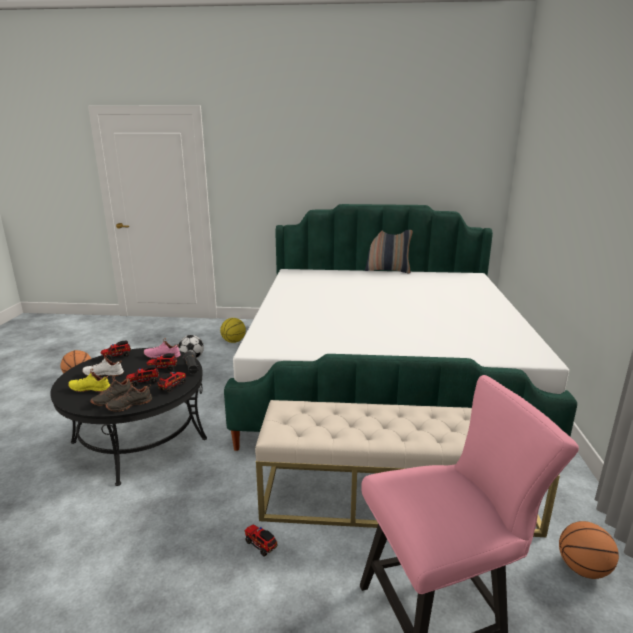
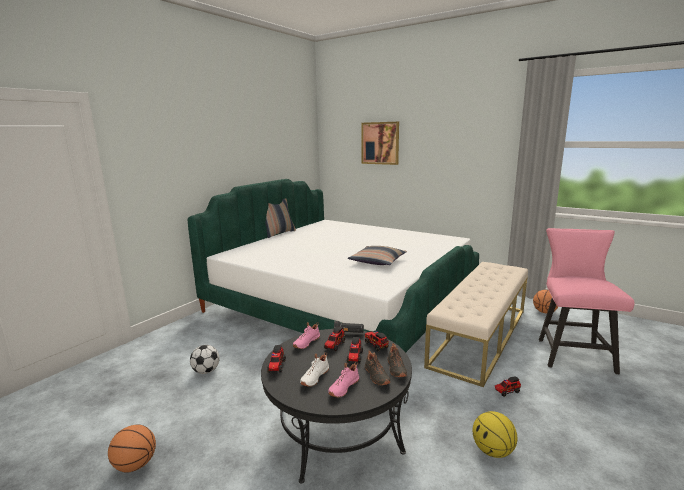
camera: 60 degrees left, 5 degrees down
yellow shoe [68,368,110,392] -> pink shoe [328,362,359,397]
basketball [220,318,246,343] -> basketball moved to [473,411,518,458]
none -> pillow [348,246,407,265]
none -> picture [361,122,399,165]

